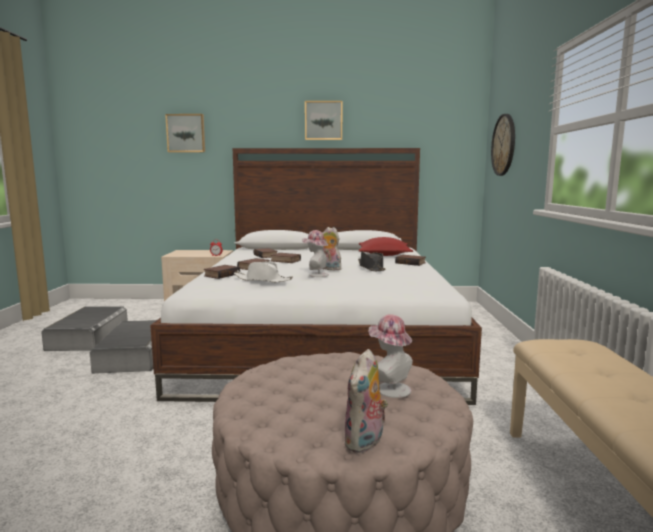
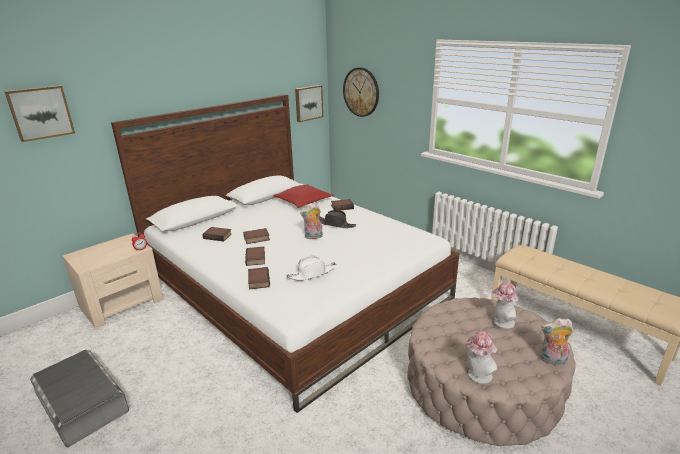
camera: 45 degrees left, 15 degrees up
grey storage box [90,320,157,374] -> none
hat [302,230,329,277] -> hat moved to [466,331,498,384]
picture [305,101,343,140] -> picture moved to [295,85,323,122]
plush toy [343,349,388,453] -> plush toy turned 120 degrees clockwise [540,318,573,366]

